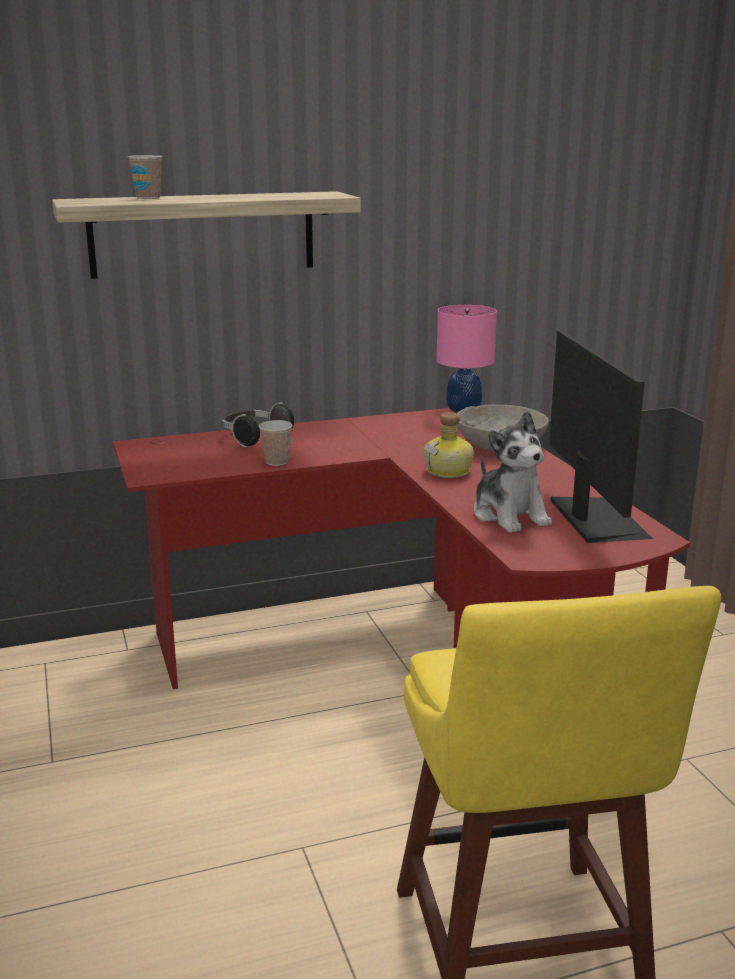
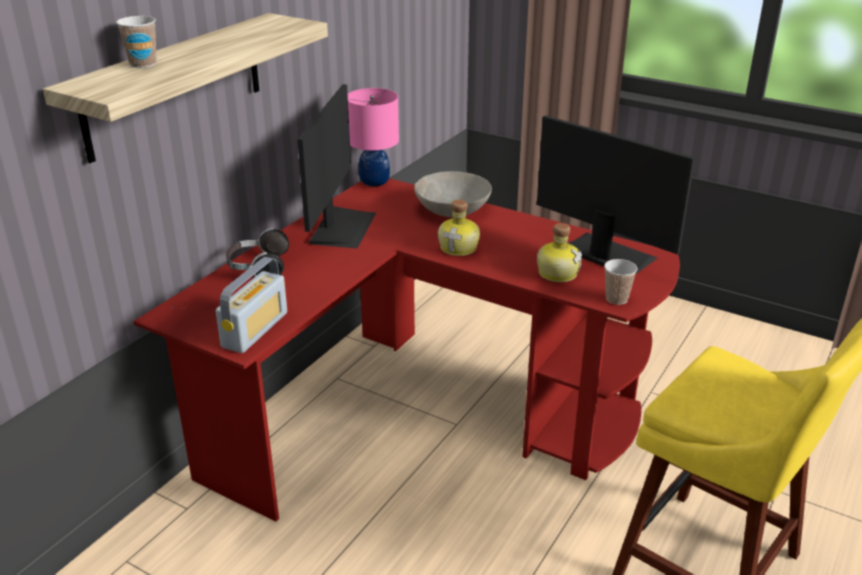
camera: 40 degrees left, 10 degrees up
cup [259,420,293,466] -> cup moved to [604,259,637,305]
plush toy [473,411,552,533] -> bottle [537,223,582,282]
none -> radio [216,257,287,353]
none -> monitor [297,84,376,249]

